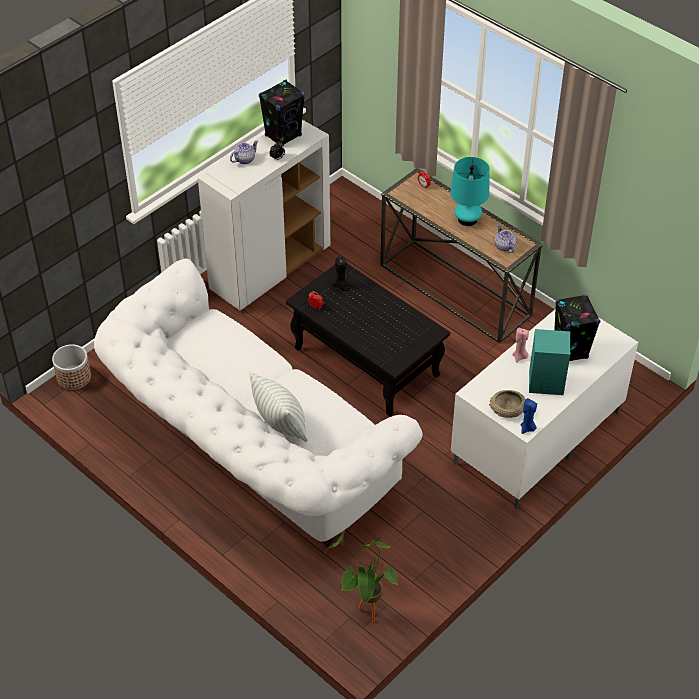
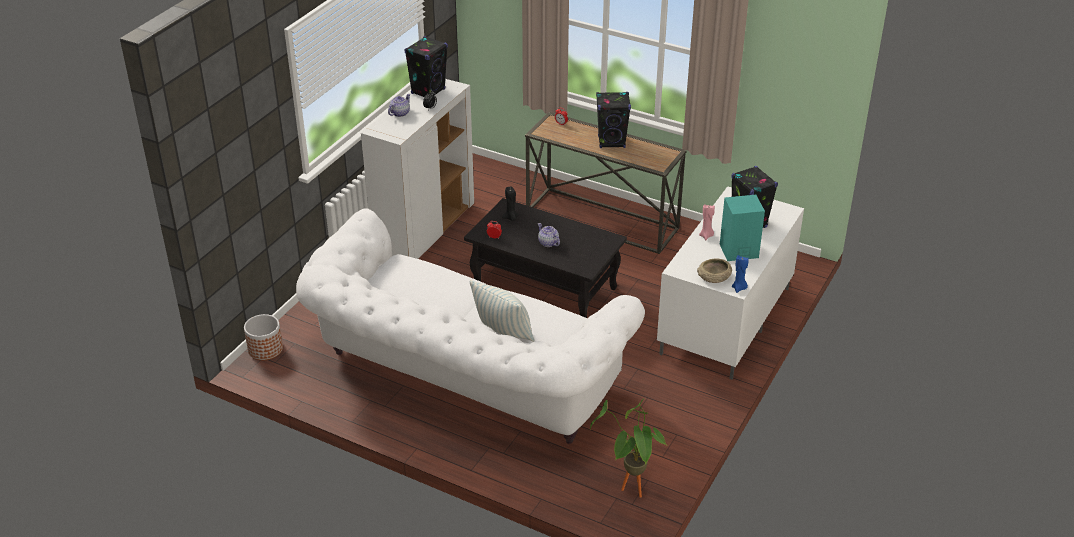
camera: 15 degrees left, 10 degrees down
turquoise table lamp [450,157,490,226] -> black speaker [596,92,631,148]
teapot [495,224,516,253] -> teapot moved to [538,223,560,247]

